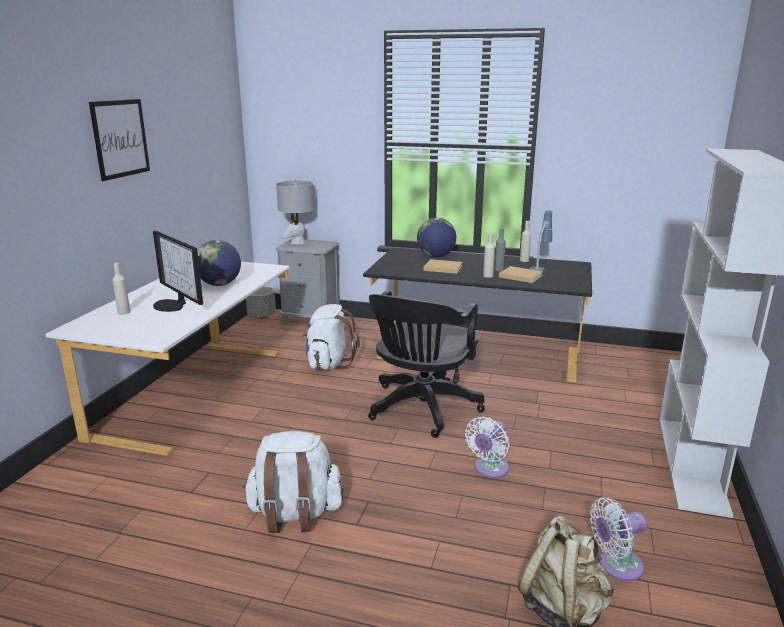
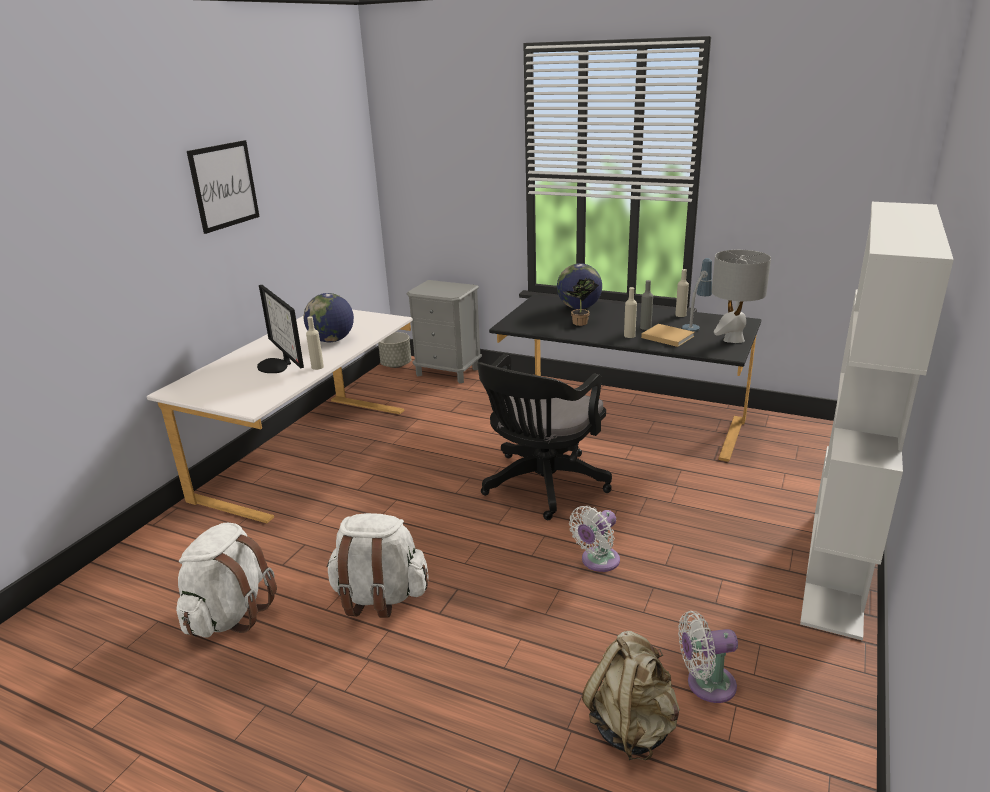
camera: 10 degrees right, 5 degrees up
beige bottle [112,263,130,315] -> beige bottle moved to [306,316,324,370]
grey table lamp [276,181,314,245] -> grey table lamp moved to [712,250,771,343]
white backpack [302,304,360,370] -> white backpack moved to [176,523,277,638]
beige book [423,259,462,274] -> potted plant [563,277,599,326]

